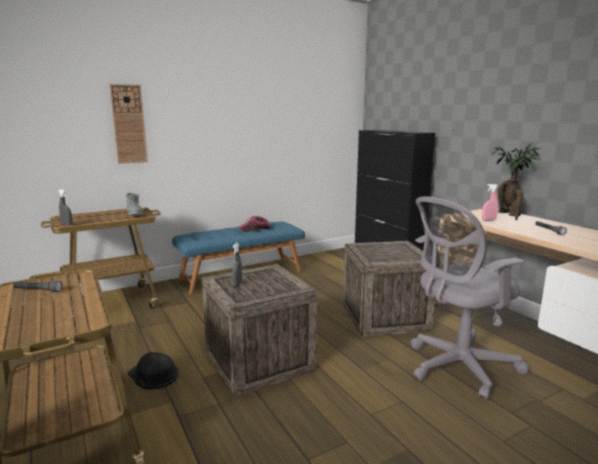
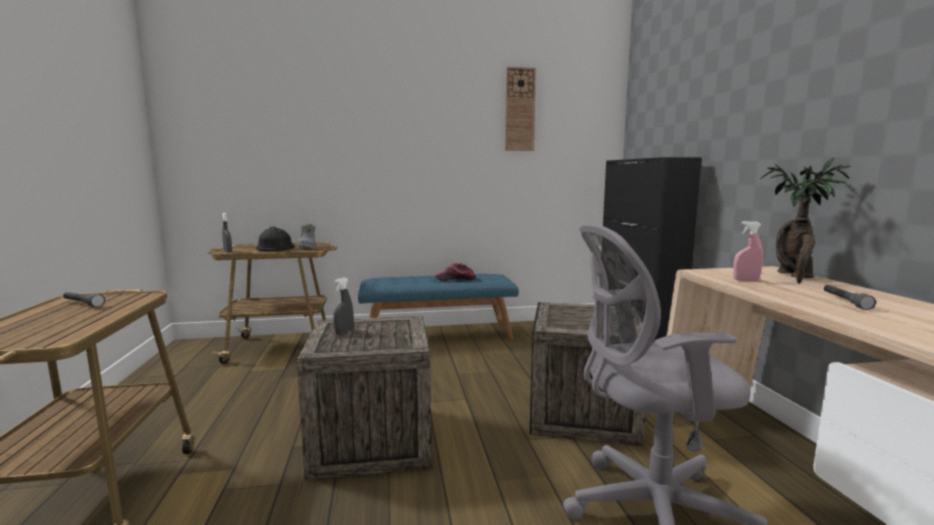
camera: 20 degrees right, 5 degrees down
wall clock [109,84,148,164] -> wall clock moved to [505,67,536,151]
black hard hat [128,352,178,389] -> black hard hat moved to [256,227,295,251]

